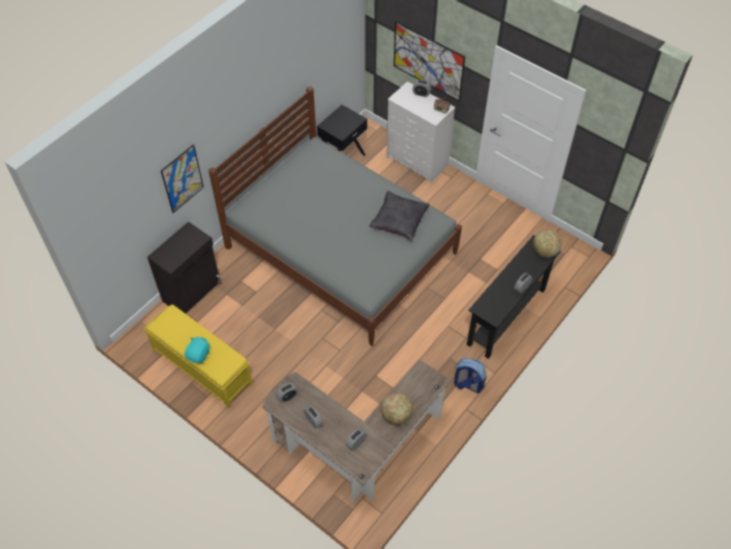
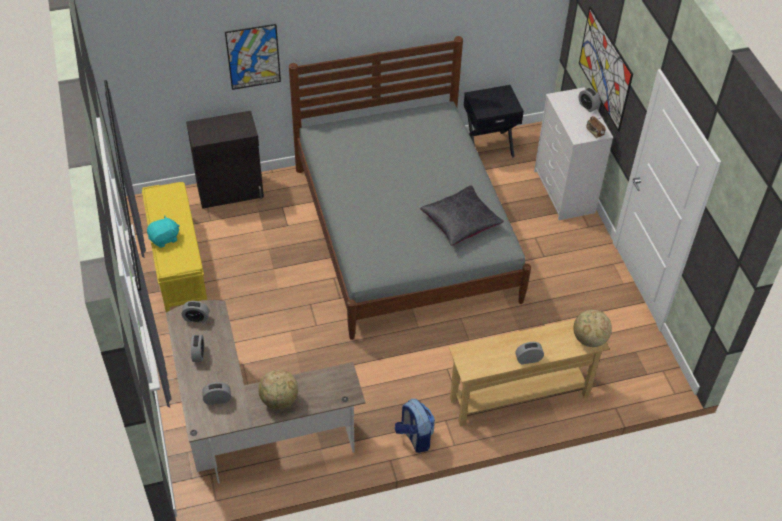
camera: 35 degrees right, 5 degrees down
black console table [467,235,561,359] -> beige console table [449,319,610,427]

